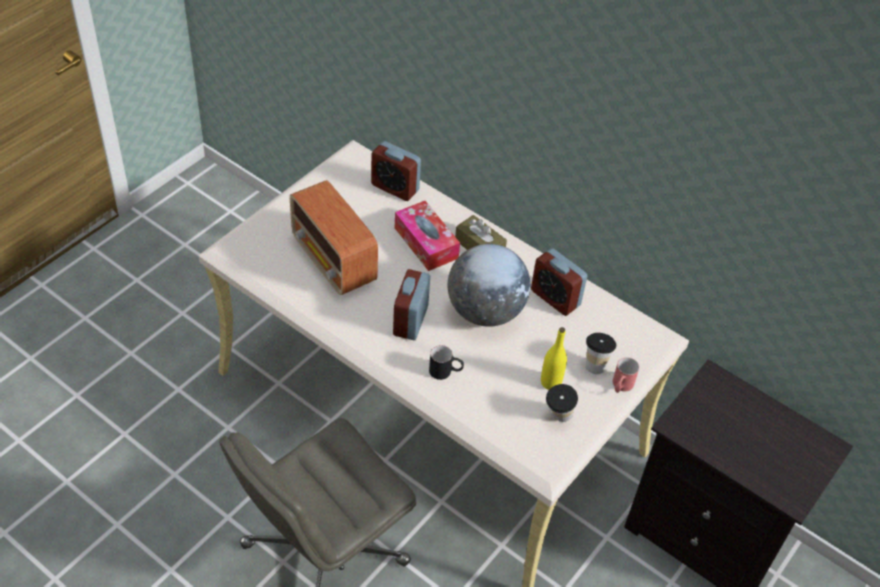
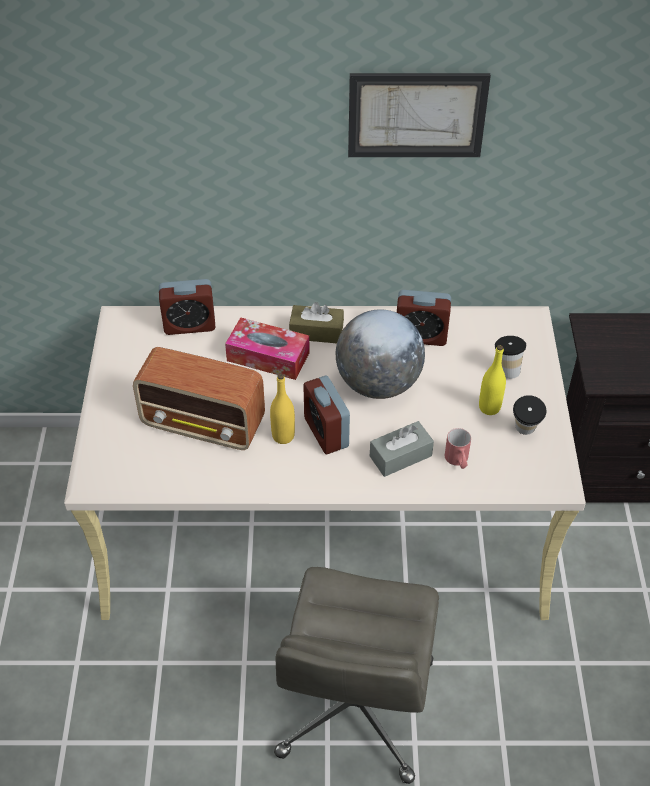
camera: 35 degrees left, 0 degrees up
black mug [429,345,464,380] -> grey tissue box [370,421,434,477]
red mug [613,357,639,393] -> red mug moved to [445,428,471,469]
none -> yellow bottle [270,374,295,444]
none -> picture [348,73,491,157]

